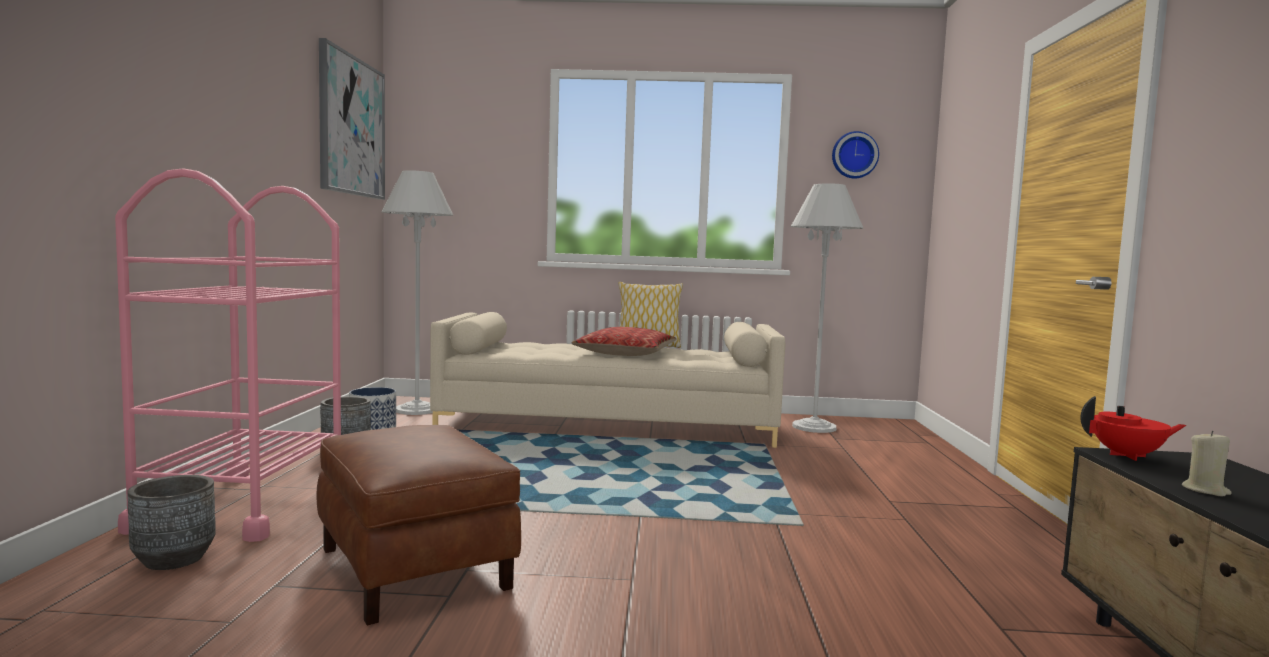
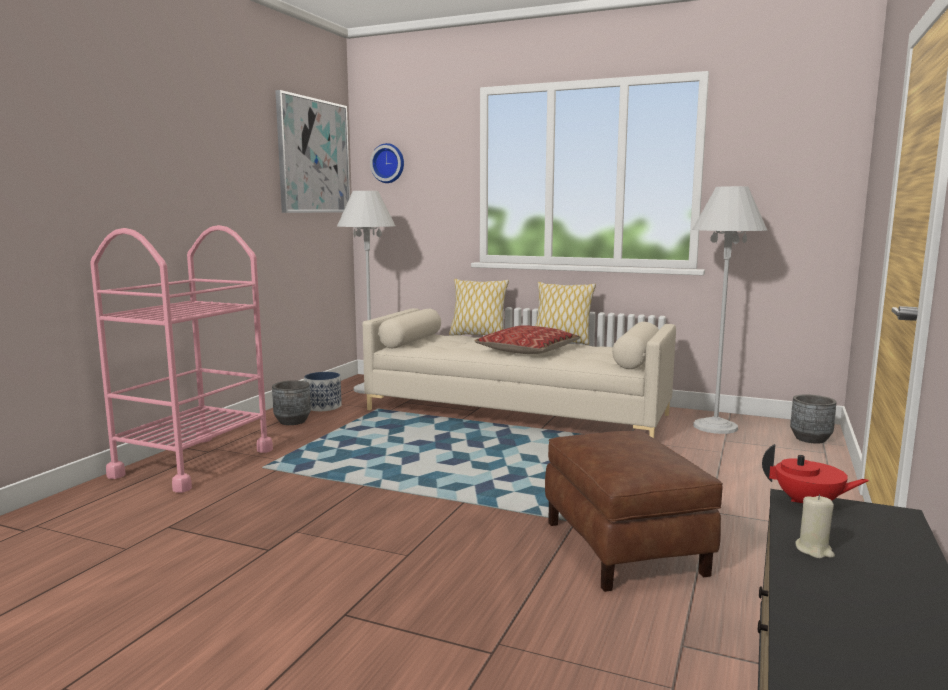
camera: 20 degrees right, 5 degrees up
grey planter [127,475,216,570] -> grey planter moved to [790,394,837,444]
brown ottoman [317,425,521,625] -> brown ottoman moved to [545,431,723,592]
wall clock [832,131,879,178] -> wall clock moved to [370,143,404,183]
none -> pillow [449,279,509,336]

